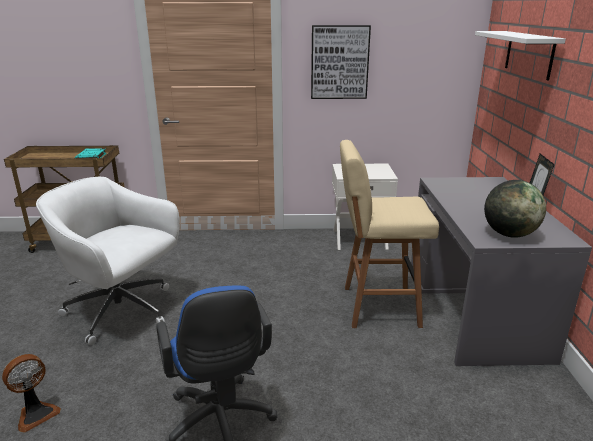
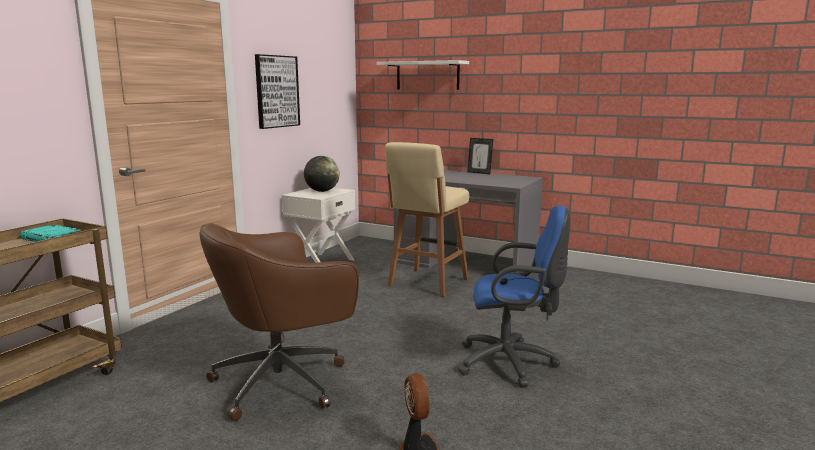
camera: 60 degrees left, 10 degrees down
white office chair [36,177,179,345] -> brown office chair [199,223,359,421]
globe [484,180,546,238] -> globe moved to [304,156,340,192]

